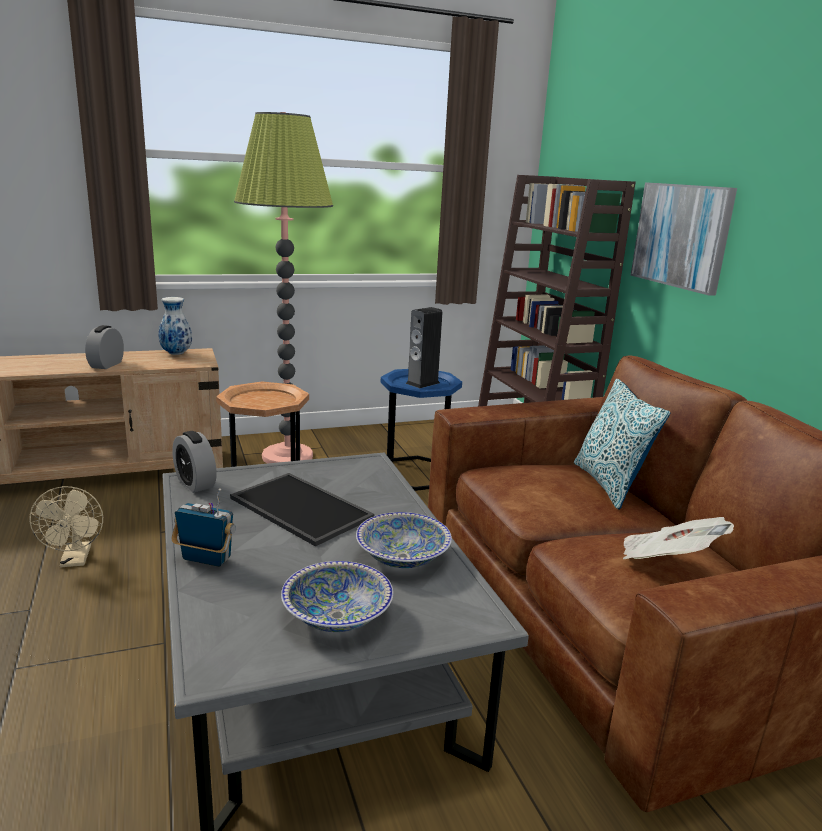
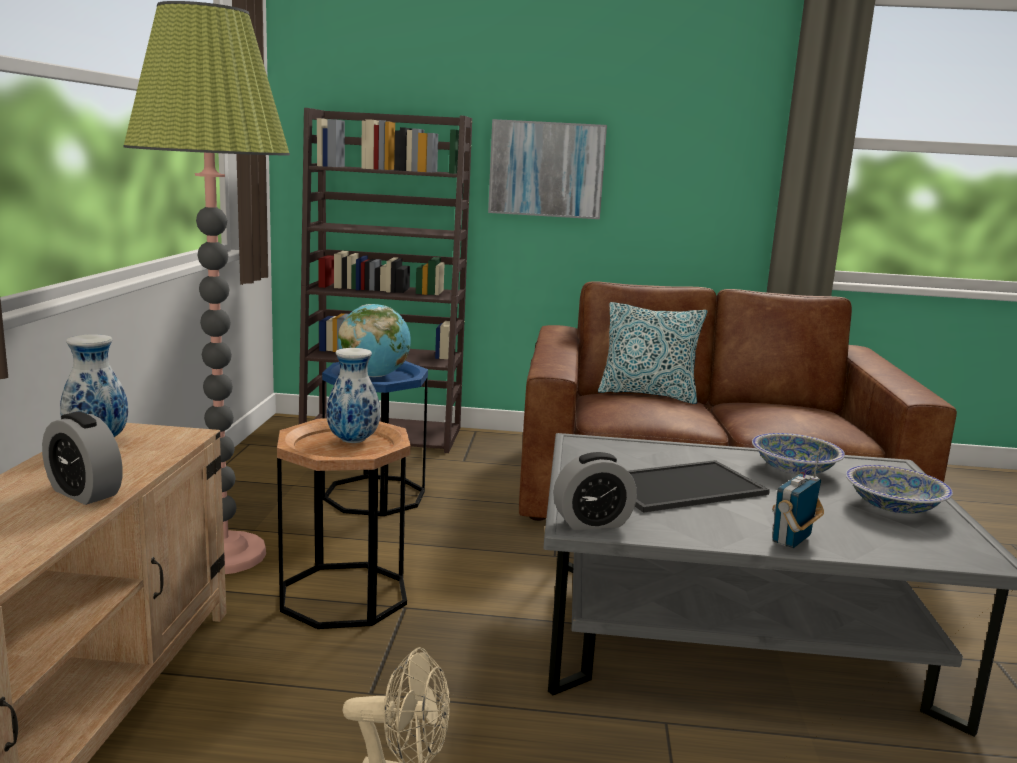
camera: 65 degrees left, 5 degrees down
speaker [406,307,442,388] -> globe [338,304,411,377]
newspaper [623,517,734,559] -> none
none -> vase [327,348,380,443]

